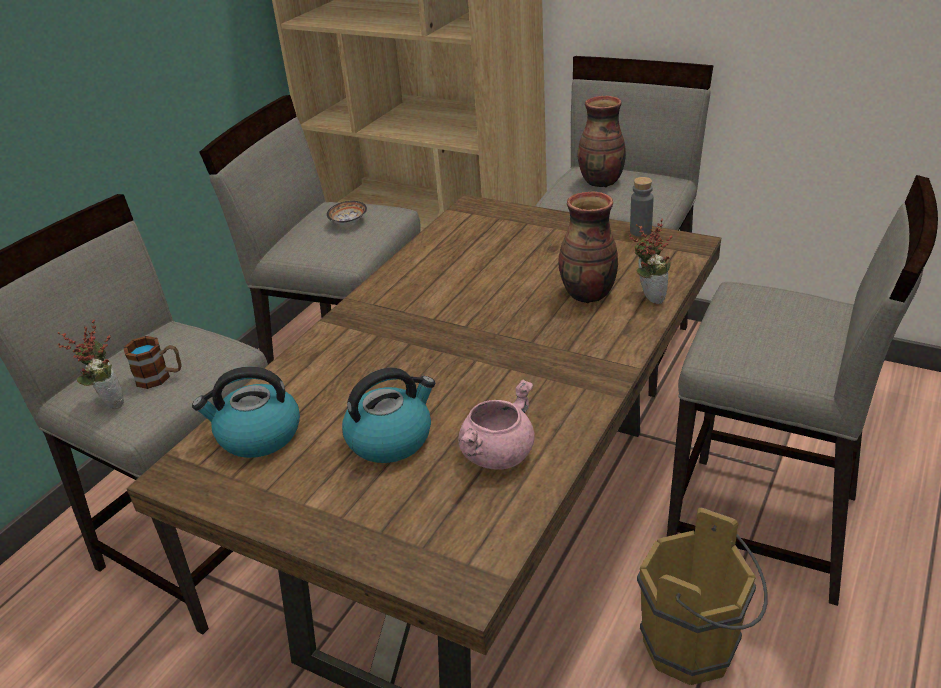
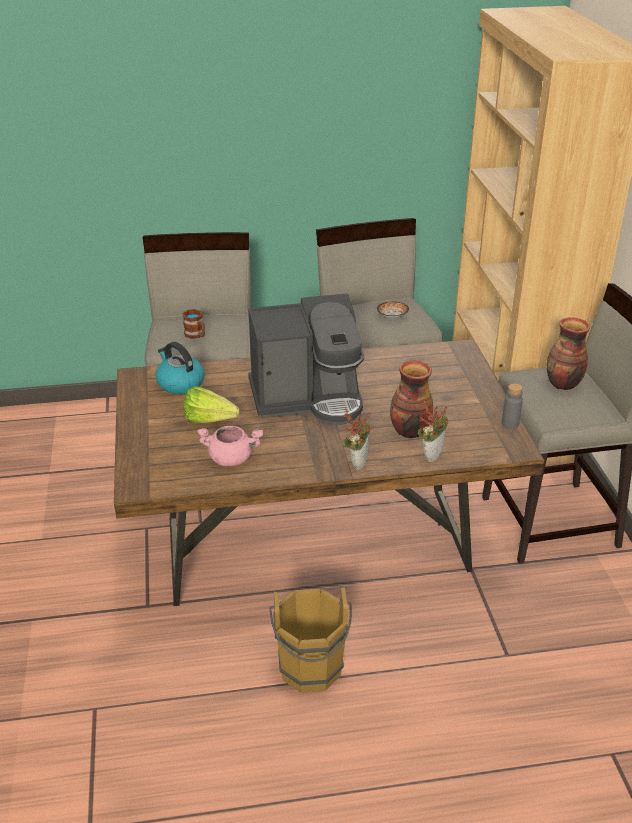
camera: 50 degrees right, 0 degrees up
potted plant [58,319,124,409] -> potted plant moved to [342,408,374,471]
kettle [342,368,435,463] -> lettuce [183,386,240,423]
beige stool [667,175,938,606] -> none
none -> coffee machine [248,293,364,425]

